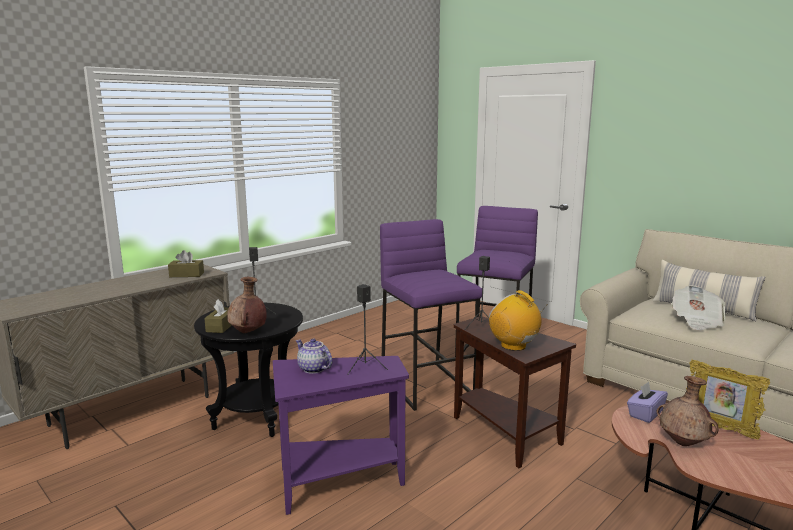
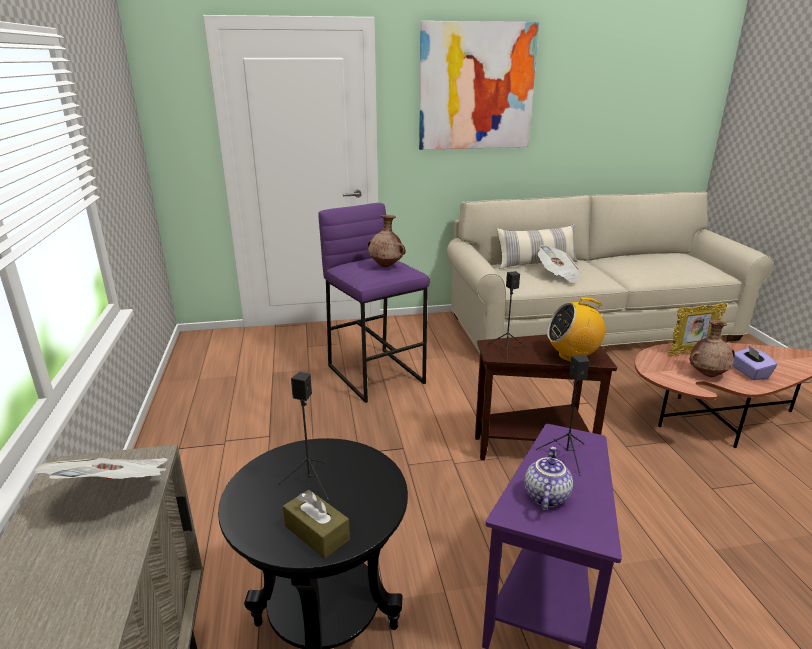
camera: 55 degrees left, 10 degrees up
brown tissue box [168,250,204,277] -> newspaper [34,458,168,479]
brown vase [227,277,267,333] -> brown vase moved to [367,215,405,268]
teapot [296,339,332,374] -> teapot turned 120 degrees clockwise [524,446,573,510]
purple stool [380,219,482,411] -> none
purple tissue box [627,382,668,423] -> purple tissue box moved to [733,346,777,380]
none -> picture [419,21,539,150]

